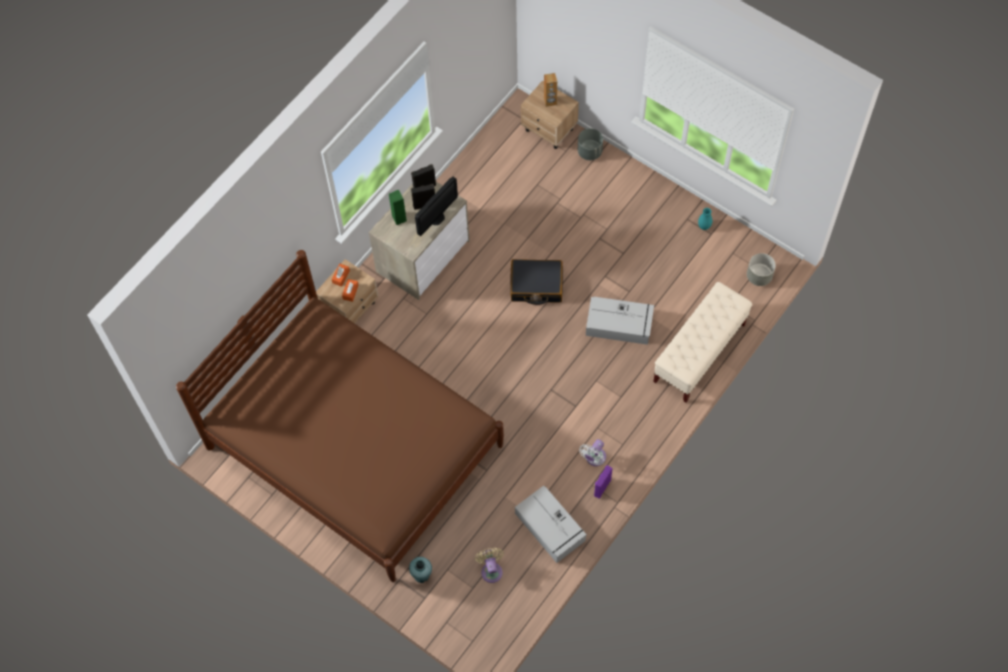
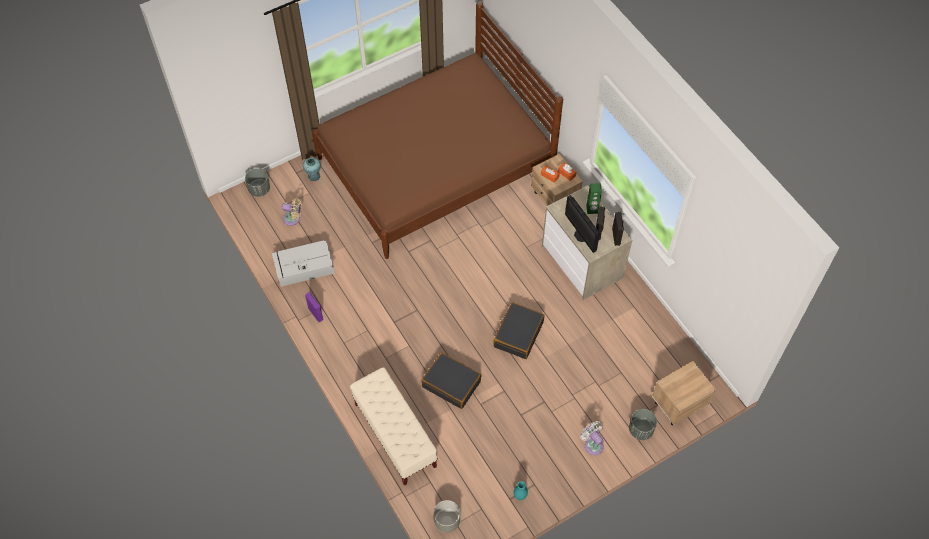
camera: 110 degrees right, 5 degrees down
brown speaker [544,73,557,107] -> none
white fan [579,439,606,466] -> white fan moved to [580,421,604,455]
grey storage box [586,297,654,345] -> black suitcase [421,353,481,409]
none -> grey planter [245,168,270,197]

